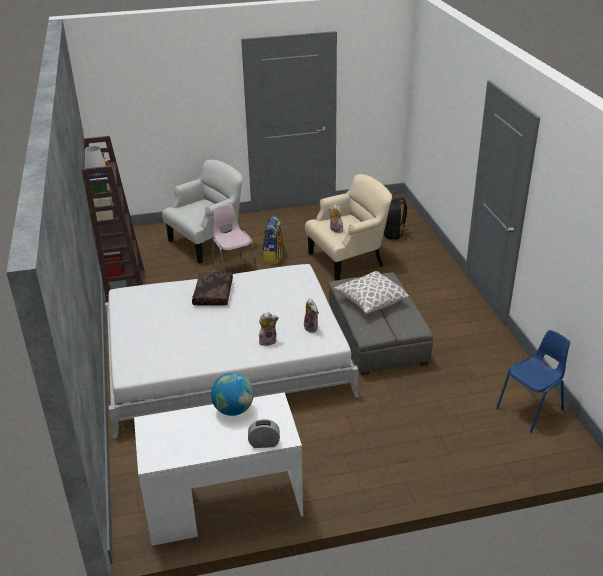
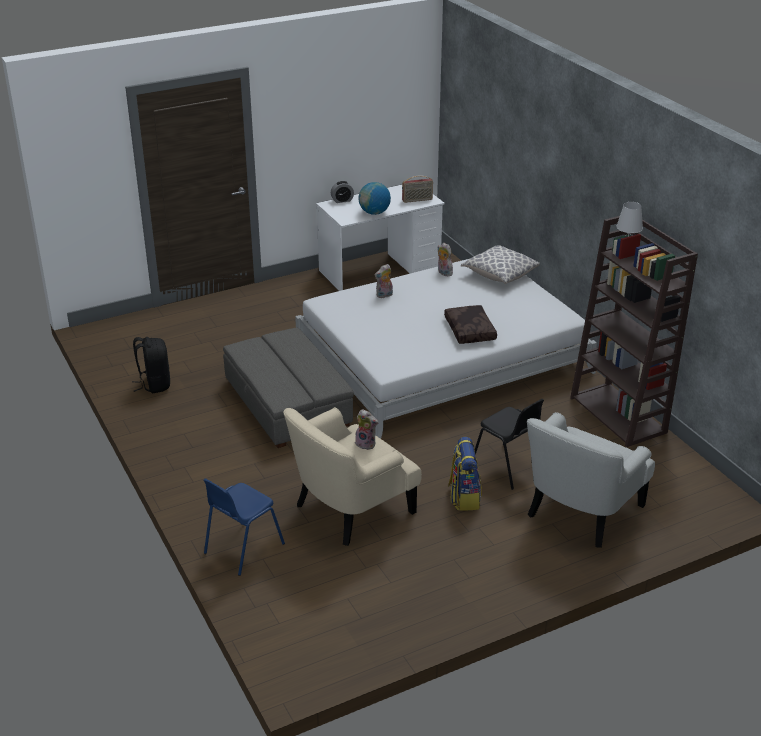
camera: 165 degrees right, 0 degrees up
pink chair [212,204,257,272] -> black chair [475,399,544,490]
plush toy [304,298,319,333] -> plush toy moved to [438,243,453,276]
pillow [334,271,409,315] -> pillow moved to [461,245,540,284]
black backpack [384,197,410,239] -> black backpack moved to [132,337,170,393]
blue chair [496,330,570,433] -> blue chair moved to [203,479,285,576]
none -> radio [402,175,433,203]

